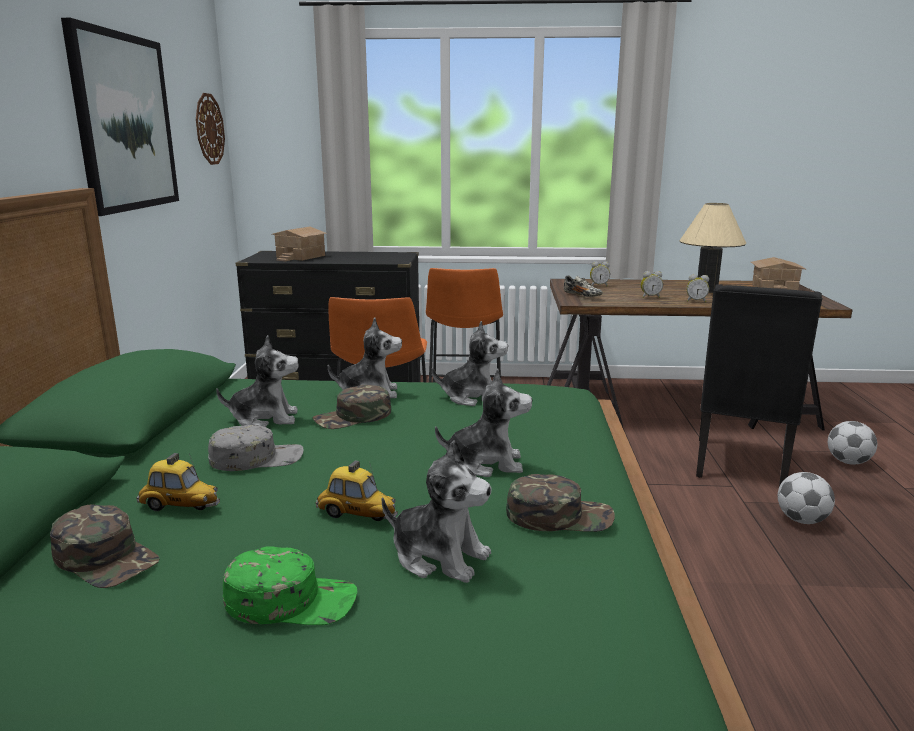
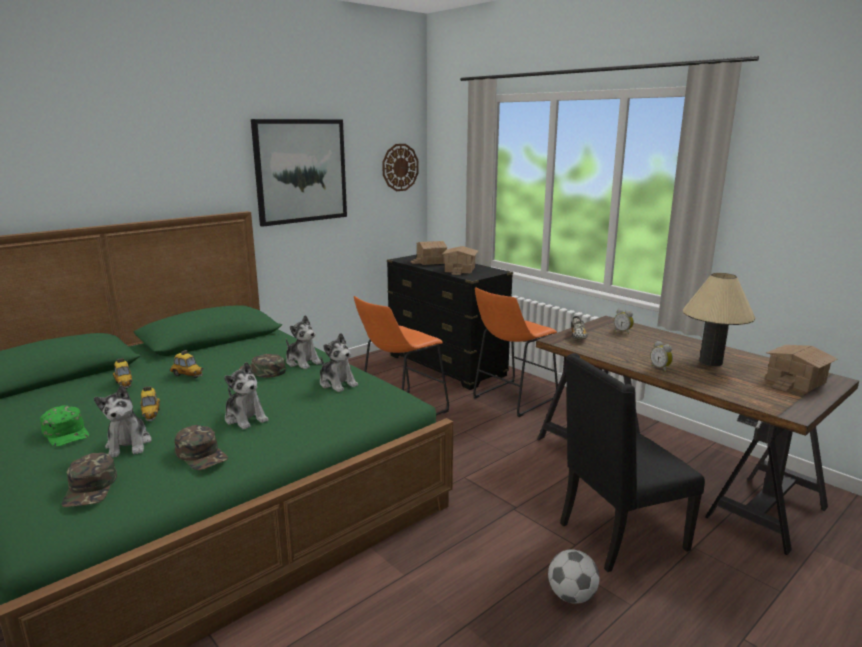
camera: 45 degrees right, 0 degrees up
green cap [50,505,159,588] -> green cap moved to [62,452,117,507]
grey cap [208,425,304,471] -> toy car [169,350,203,378]
plush toy [216,335,299,427] -> none
alarm clock [641,271,663,298] -> none
football [828,421,877,465] -> none
none -> toy house [441,246,478,275]

